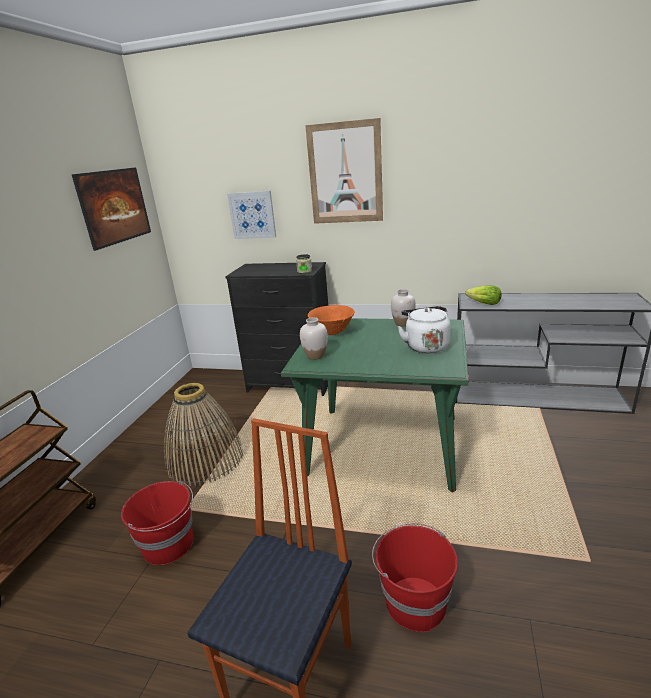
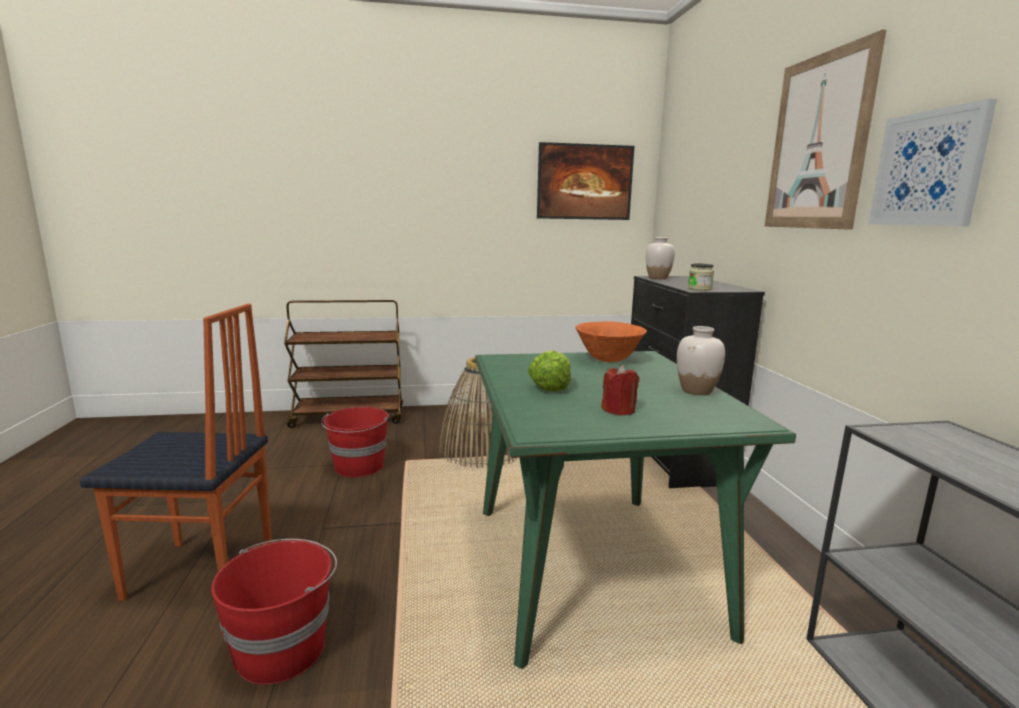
camera: 65 degrees right, 10 degrees down
picture [227,191,276,239] -> picture moved to [869,99,997,226]
white vase [300,317,328,360] -> white vase moved to [646,237,675,279]
white kettle [397,306,450,353] -> red candle [601,365,639,416]
lettuce [465,285,502,305] -> lettuce moved to [528,351,571,392]

